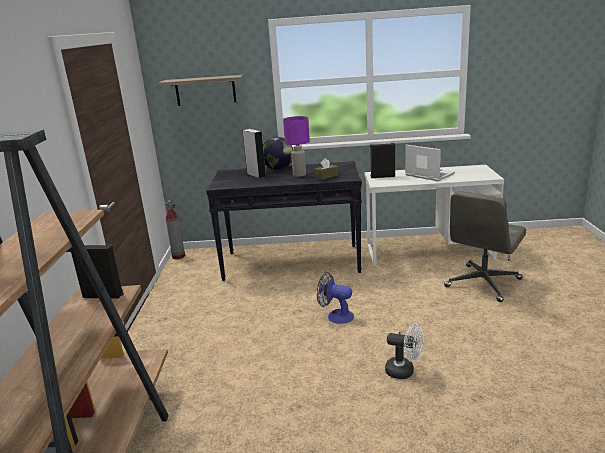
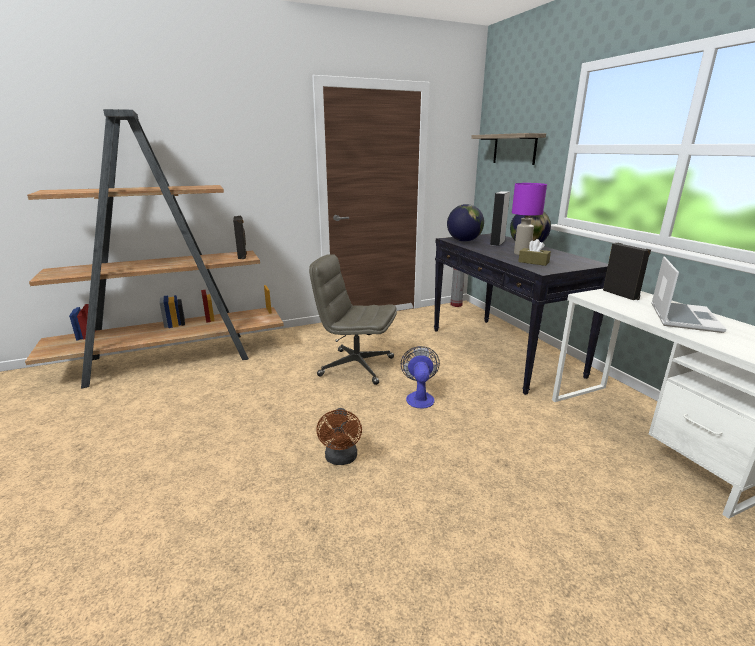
camera: 65 degrees right, 0 degrees up
white fan [385,323,424,379] -> brown fan [316,408,362,465]
grey office chair [444,191,526,302] -> grey office chair moved to [309,254,397,385]
none -> globe [447,204,484,242]

